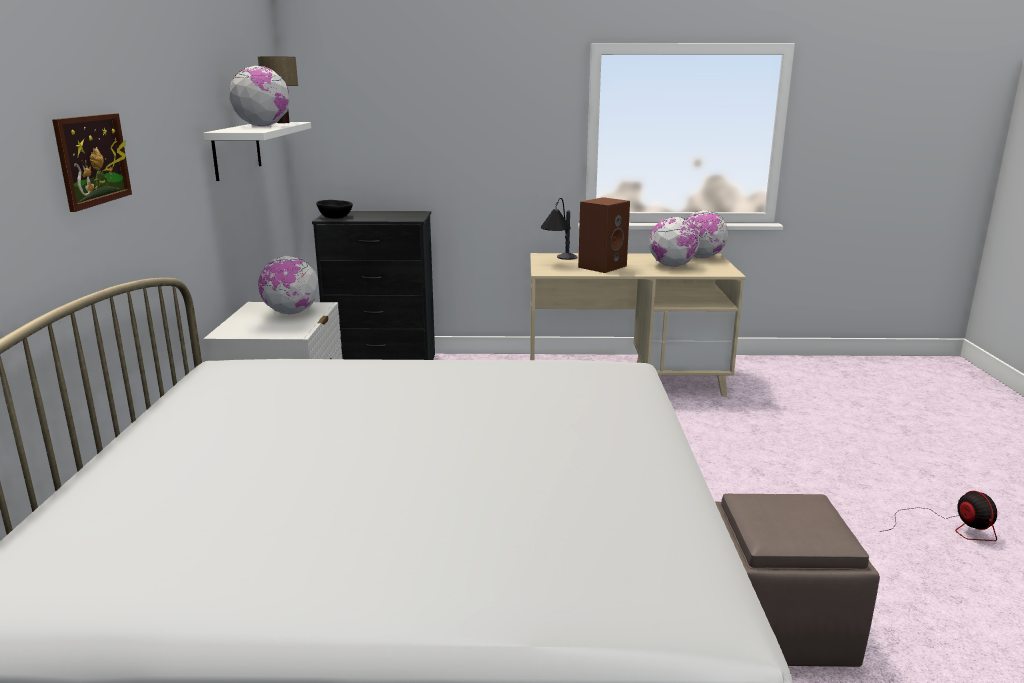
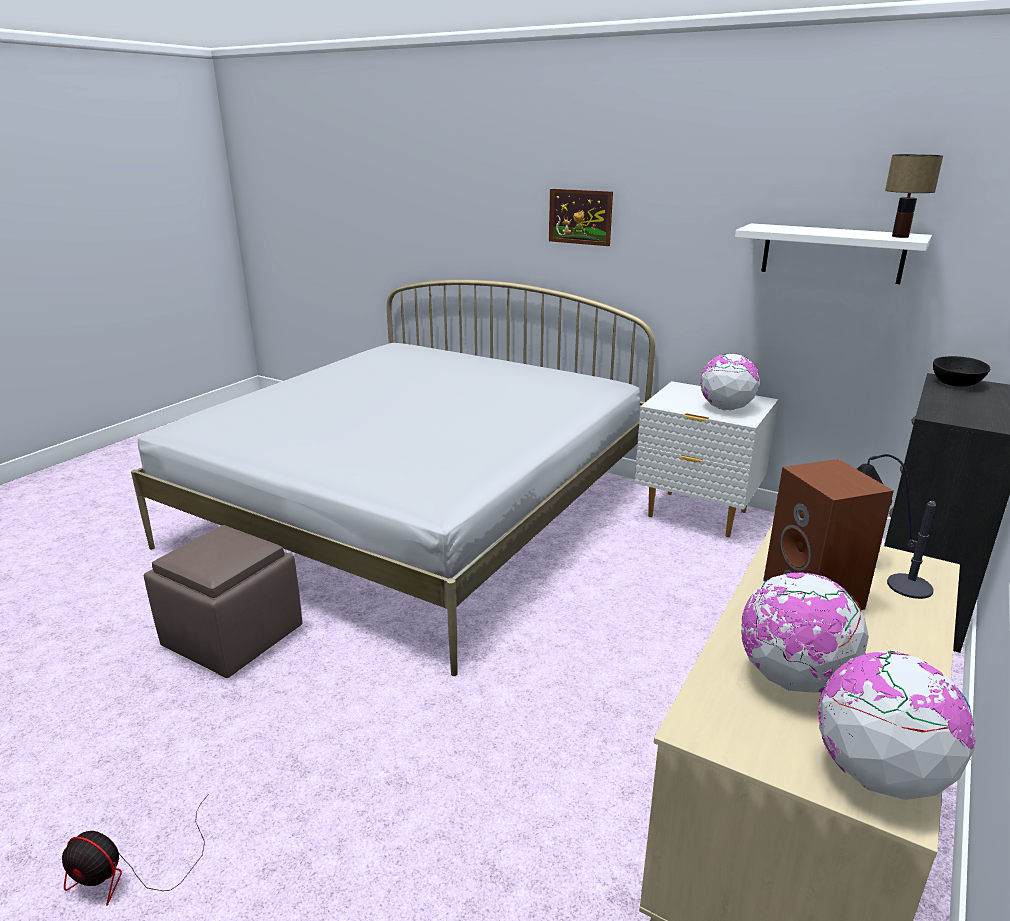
camera: 120 degrees right, 5 degrees up
globe [229,66,290,126] -> none

